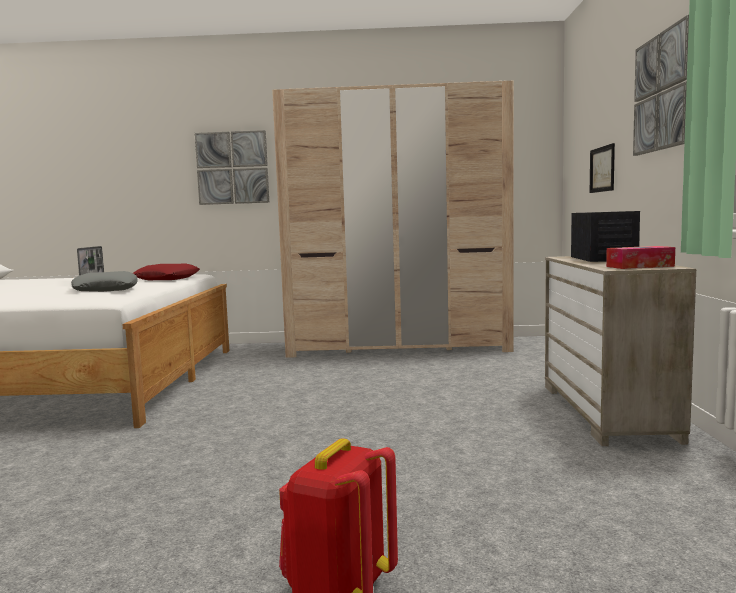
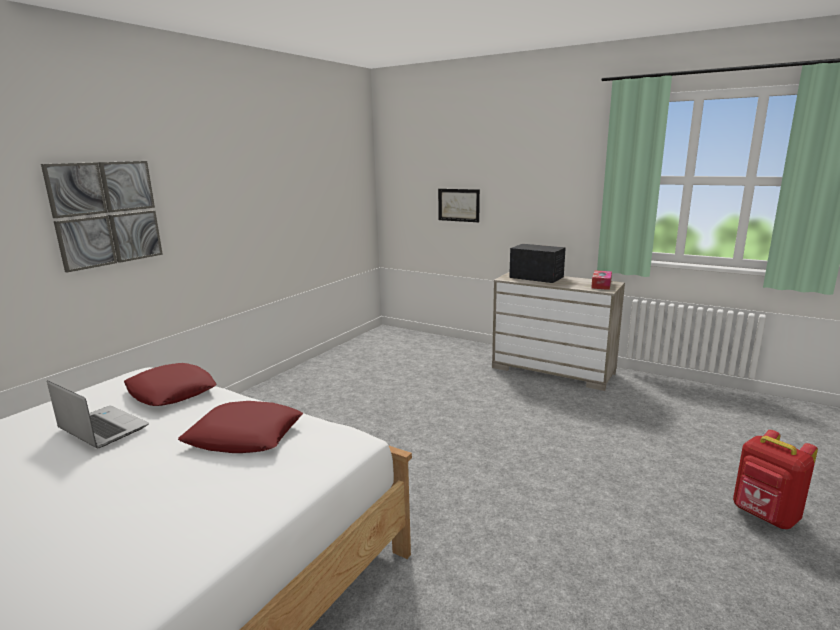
camera: 60 degrees left, 10 degrees up
grey pillow [71,271,138,292] -> red pillow [178,401,303,453]
beige wardrobe [272,81,513,358] -> none
picture [633,15,689,156] -> none

